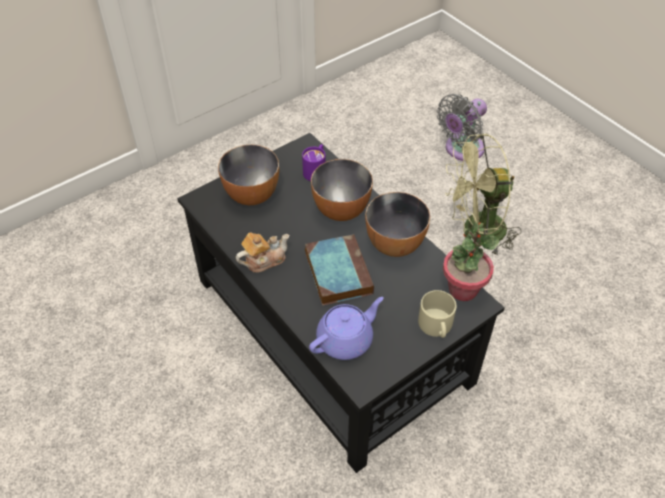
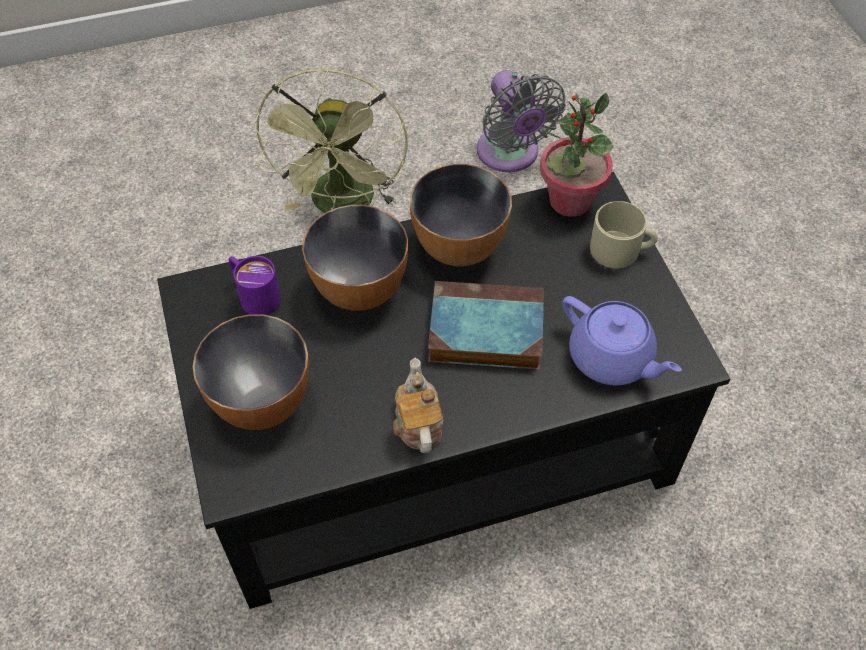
camera: 70 degrees left, 5 degrees up
purple teapot [309,297,384,360] -> purple teapot turned 150 degrees clockwise [562,296,682,386]
grey fan [437,94,487,161] -> grey fan moved to [477,70,566,172]

